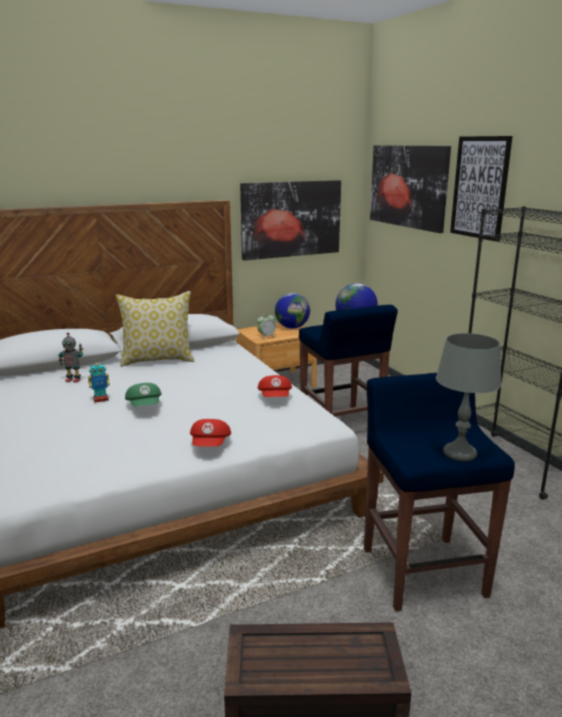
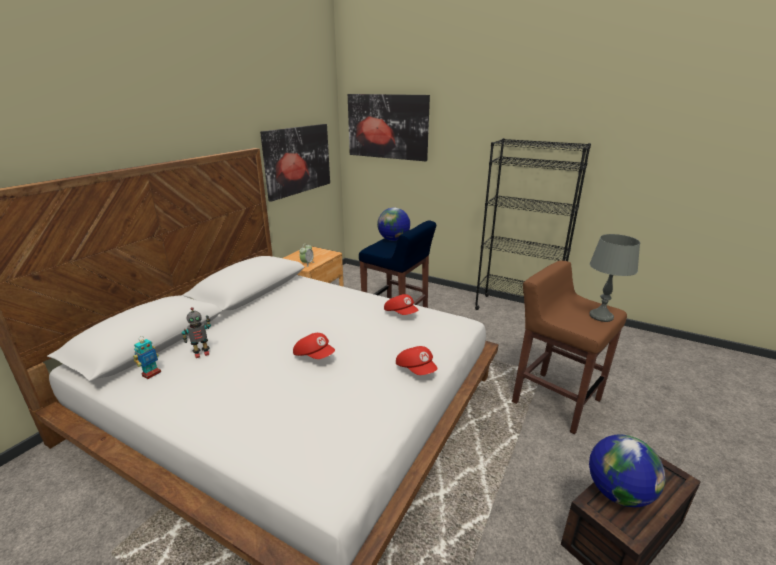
camera: 35 degrees left, 5 degrees up
toy robot [88,360,110,403] -> toy robot moved to [133,336,161,379]
pillow [116,291,194,367] -> none
green cap [125,383,162,406] -> red cap [293,333,335,359]
globe [275,293,310,328] -> globe moved to [589,434,666,507]
blue stool [364,373,515,612] -> brown stool [512,260,627,434]
picture [450,136,513,241] -> none

